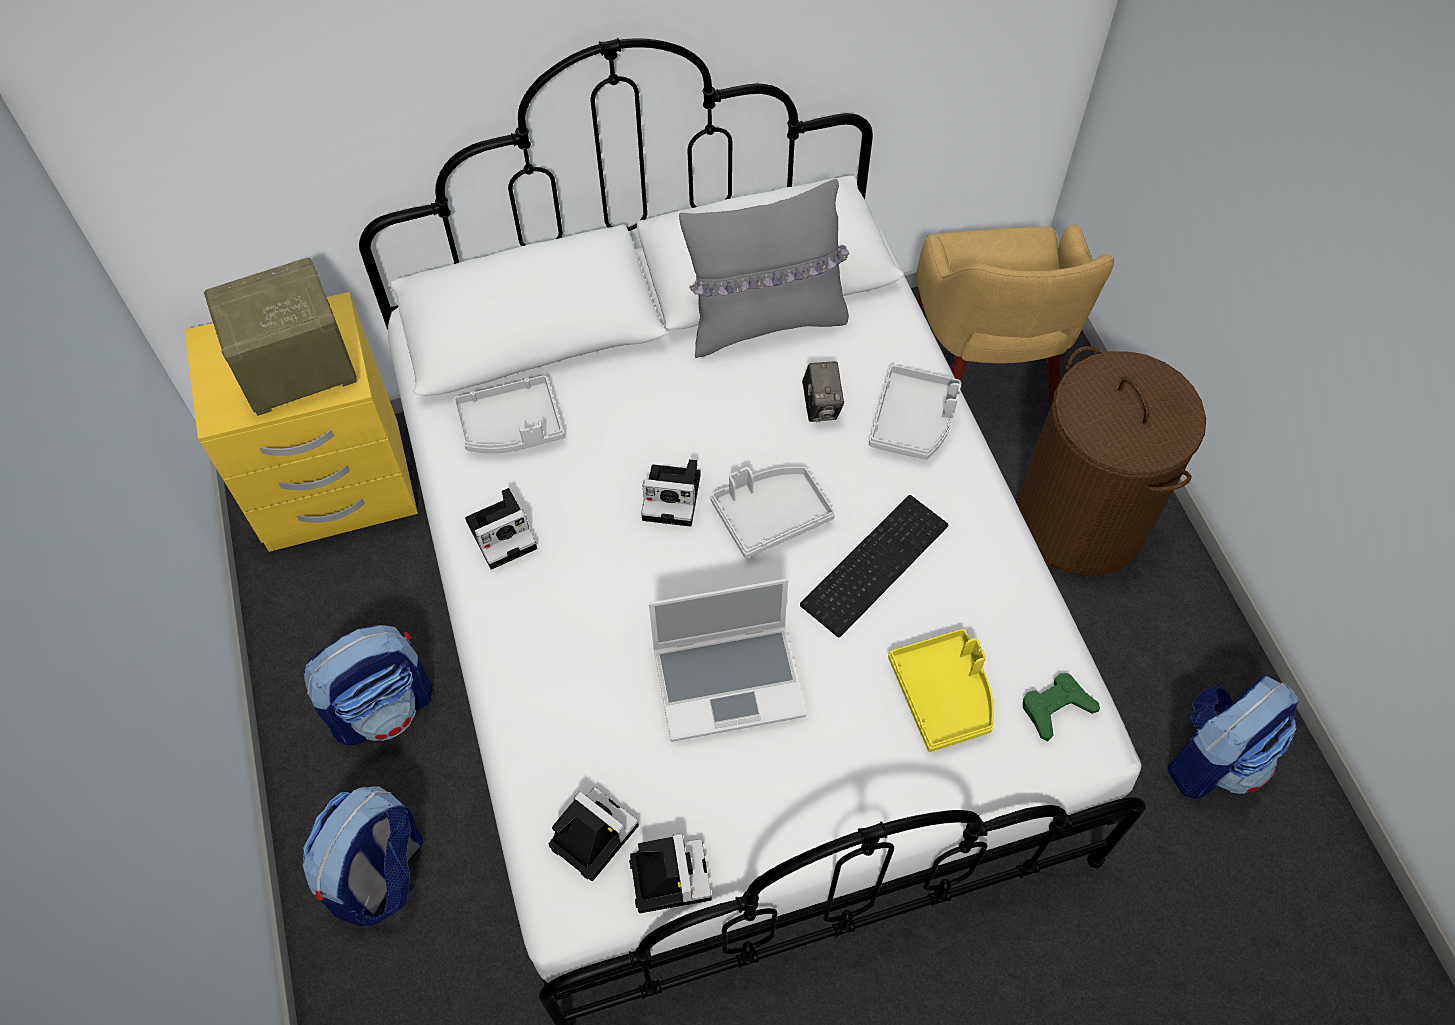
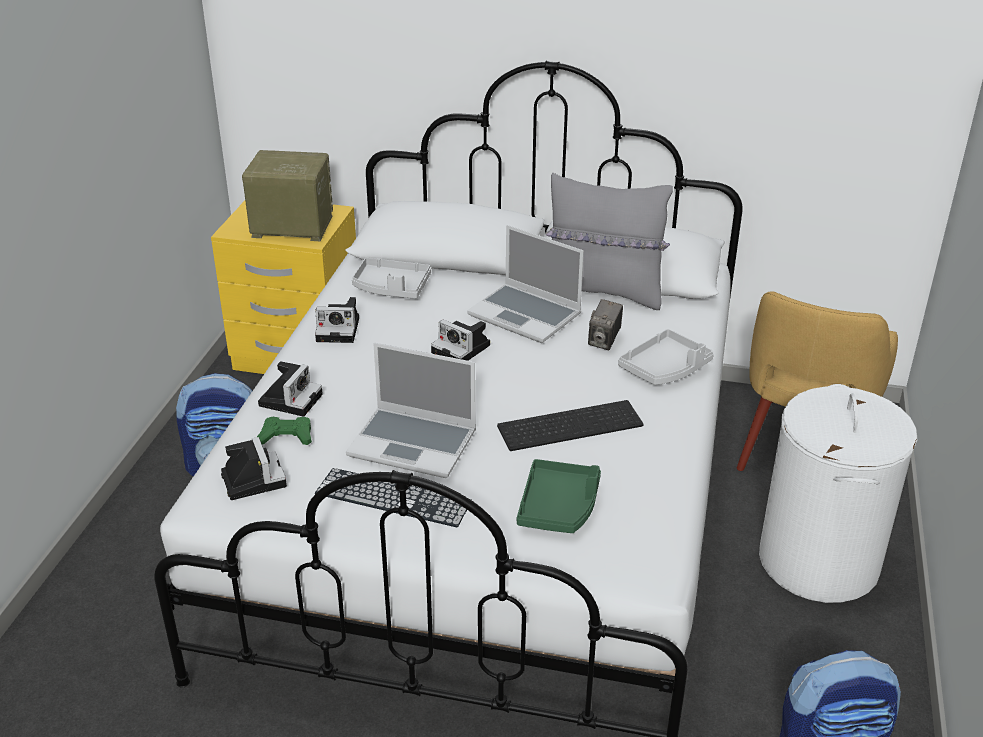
camera: 30 degrees right, 25 degrees down
backpack [302,786,423,927] -> none
camera [629,833,712,913] -> camera moved to [258,361,323,417]
grey tray [710,467,835,558] -> none
yellow tray [888,629,994,752] -> green tray [517,459,601,533]
brown laundry basket [1017,346,1206,576] -> white laundry basket [759,384,917,603]
green game controller [1023,673,1100,741] -> green game controller moved to [257,417,312,445]
none -> keyboard [315,468,471,527]
none -> laptop [467,225,584,343]

